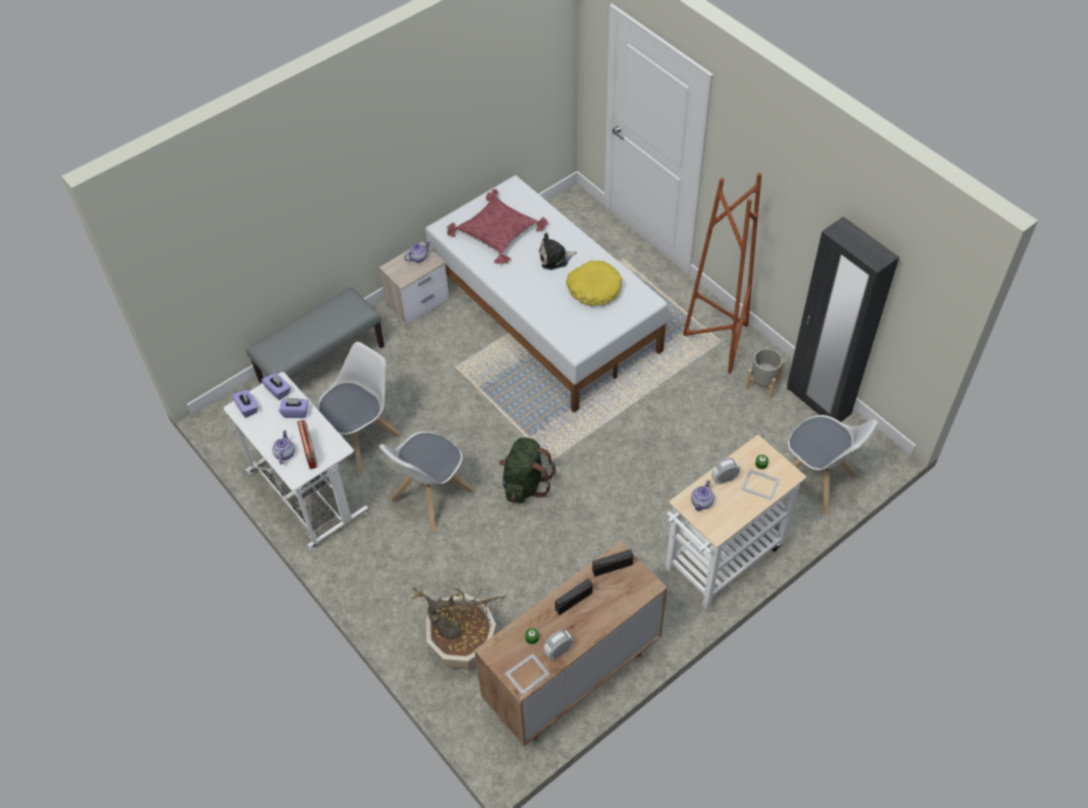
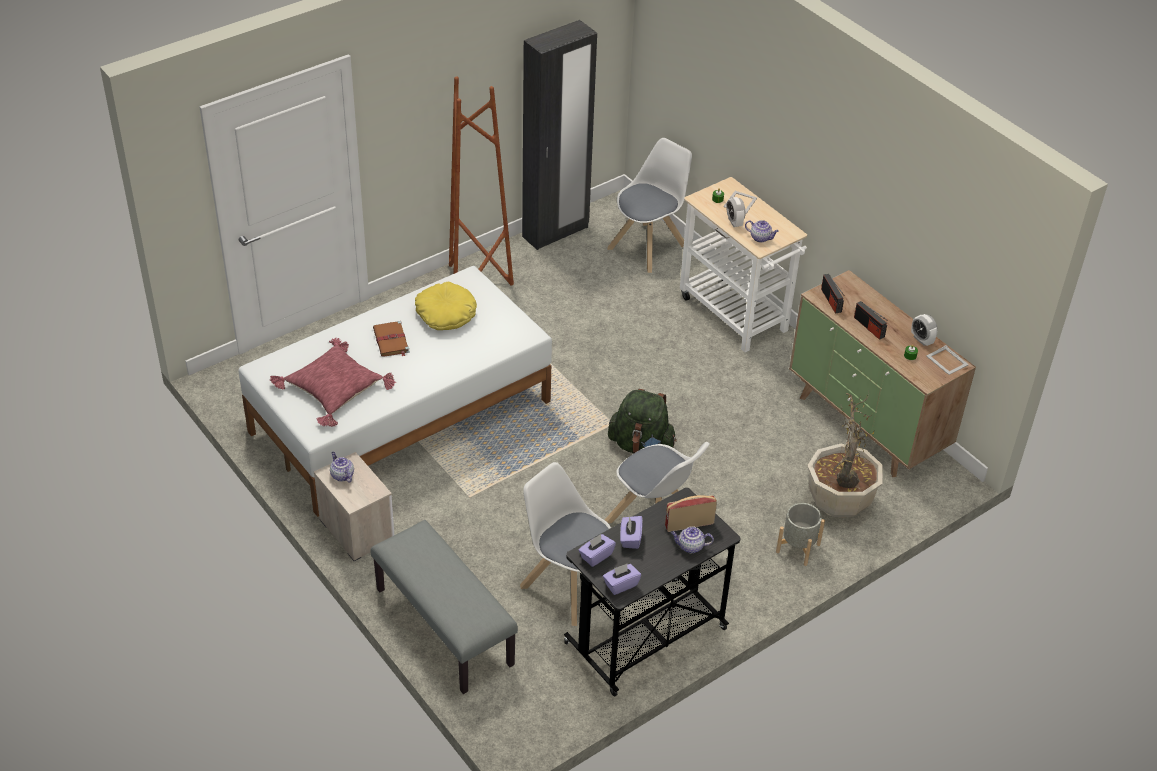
camera: 90 degrees left, 10 degrees down
white desk [224,372,368,551] -> black desk [564,488,741,697]
plush toy [539,233,577,270] -> brown book [373,321,410,356]
grey planter [745,348,785,399] -> grey planter moved to [776,503,825,566]

